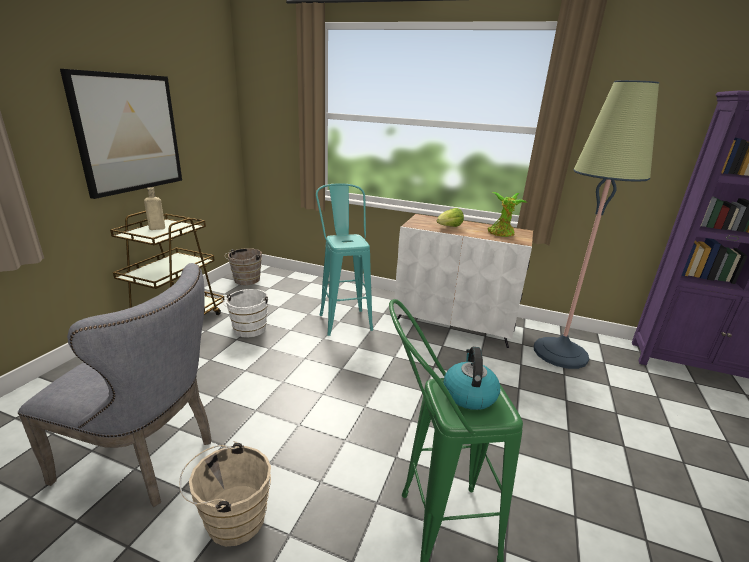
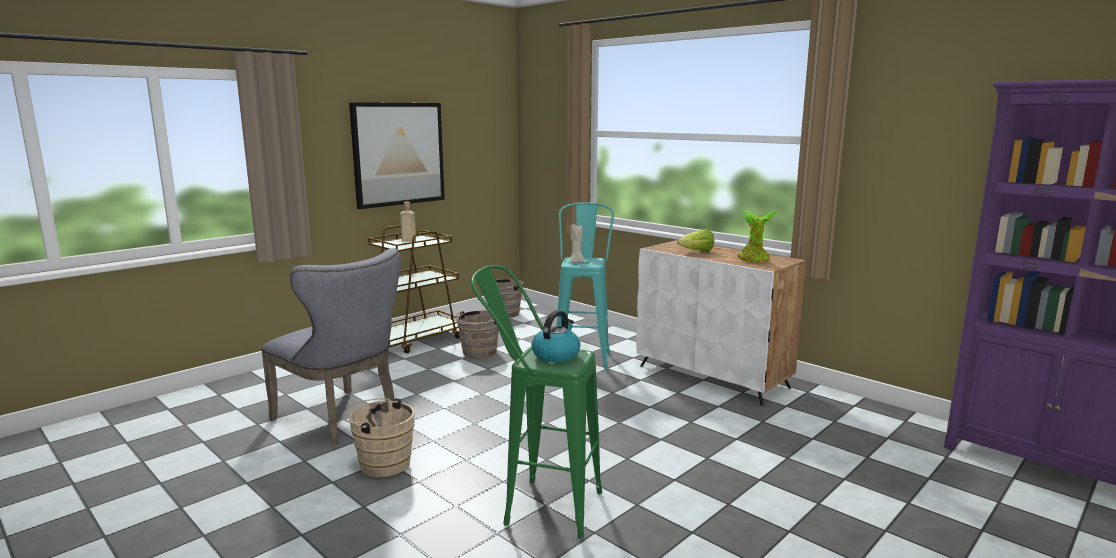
camera: 25 degrees right, 10 degrees down
white bucket [223,289,268,338] -> brown bucket [453,310,499,359]
floor lamp [534,80,659,369] -> none
none -> beige candle [570,224,585,263]

